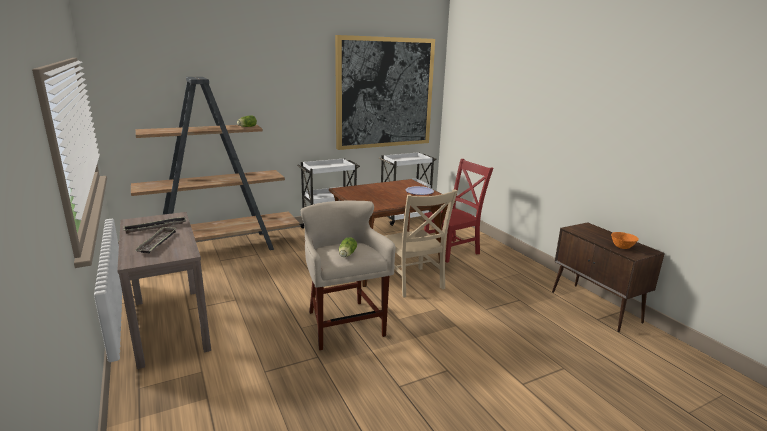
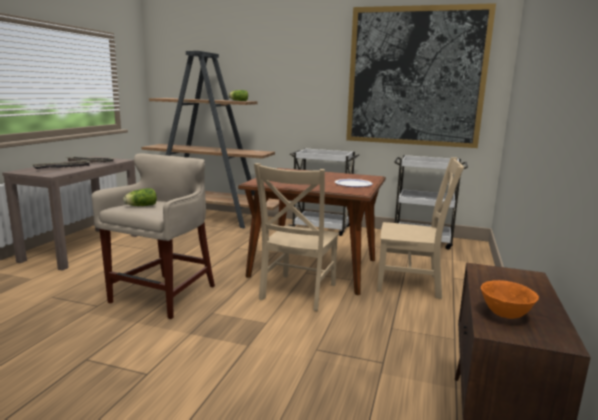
camera: 45 degrees right, 5 degrees down
red chair [424,159,493,263] -> beige chair [377,157,464,299]

